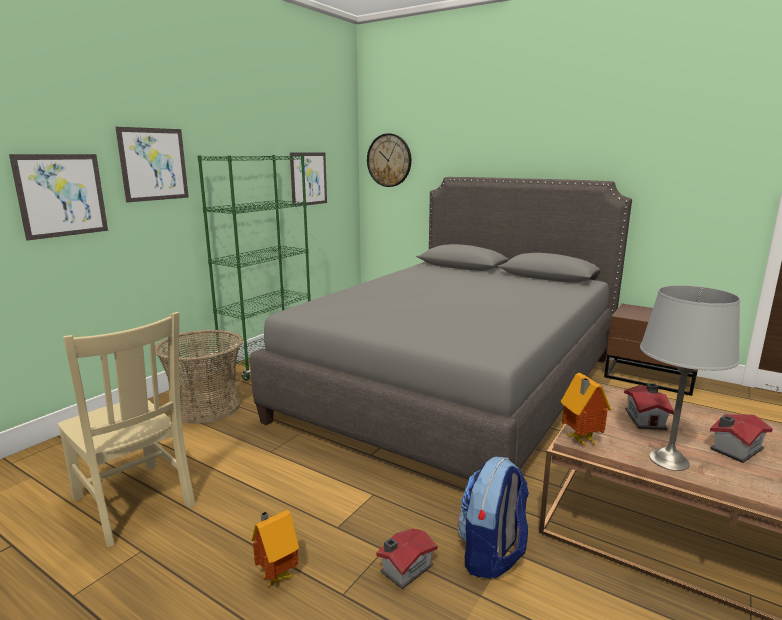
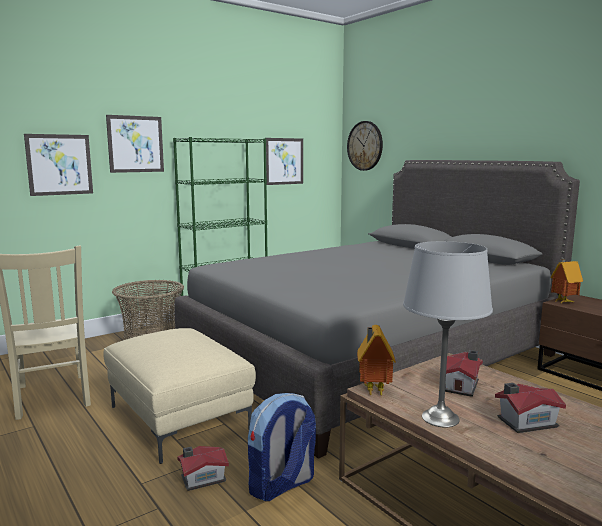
camera: 20 degrees right, 5 degrees down
toy house [252,510,299,587] -> toy house moved to [550,259,583,304]
none -> beige ottoman [103,328,256,464]

